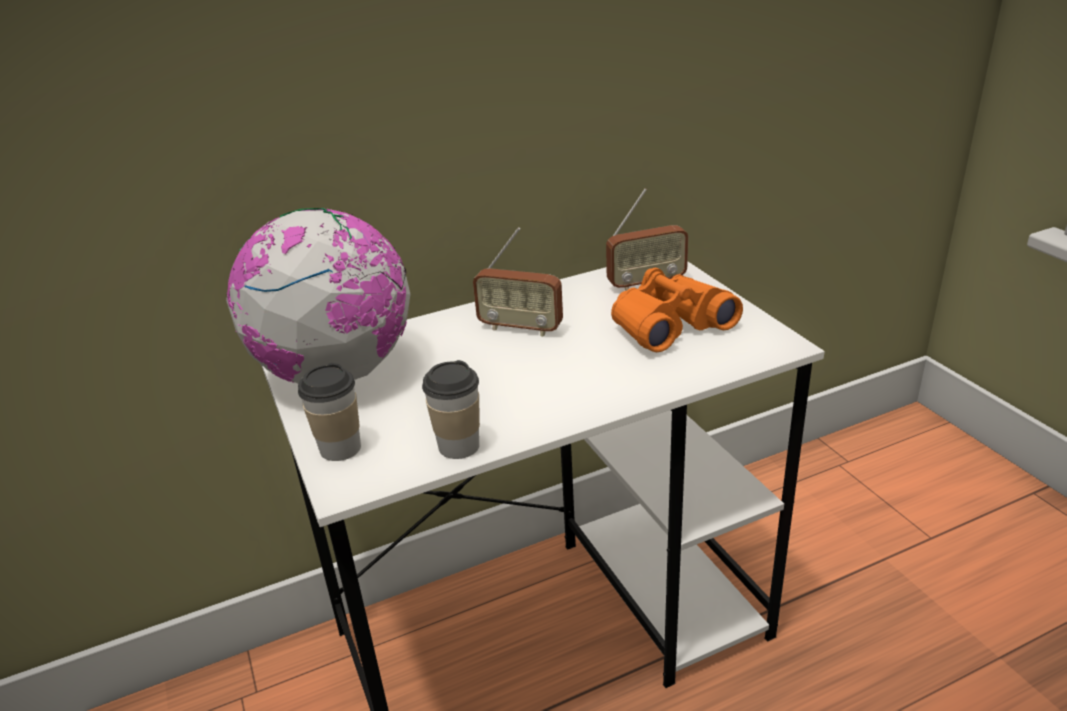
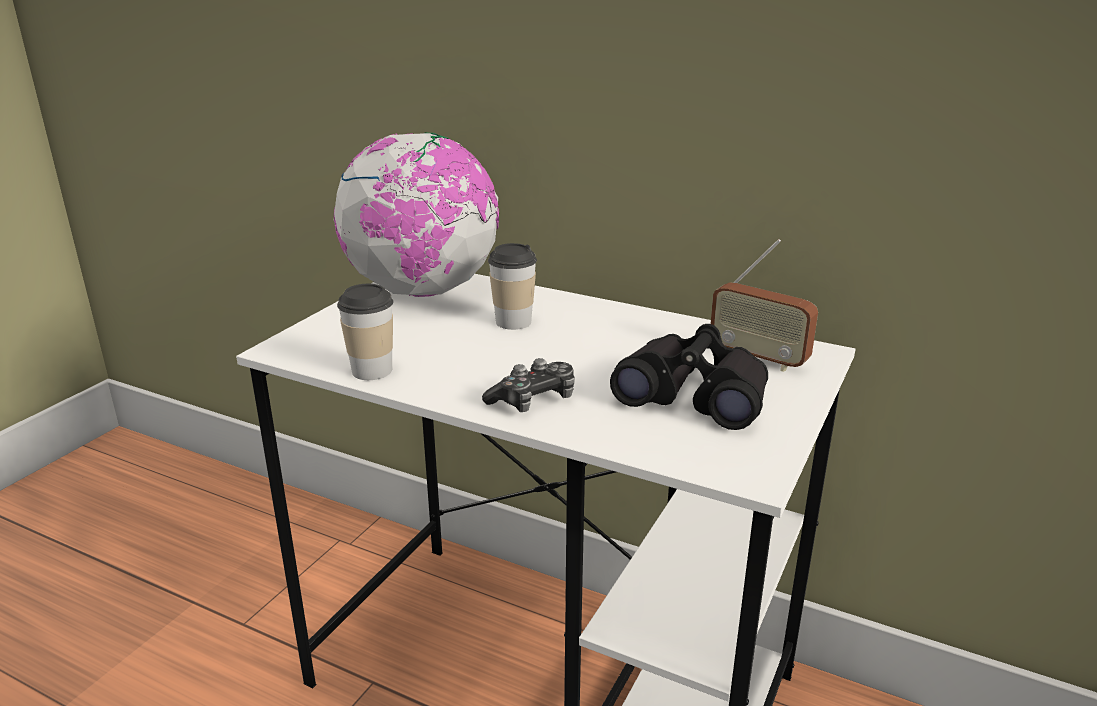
camera: 50 degrees right, 5 degrees down
cup [298,363,361,461] -> cup moved to [488,243,537,330]
radio [473,227,563,337] -> none
orange binoculars [611,268,743,352] -> black binoculars [610,324,768,430]
none -> game controller [482,358,575,412]

